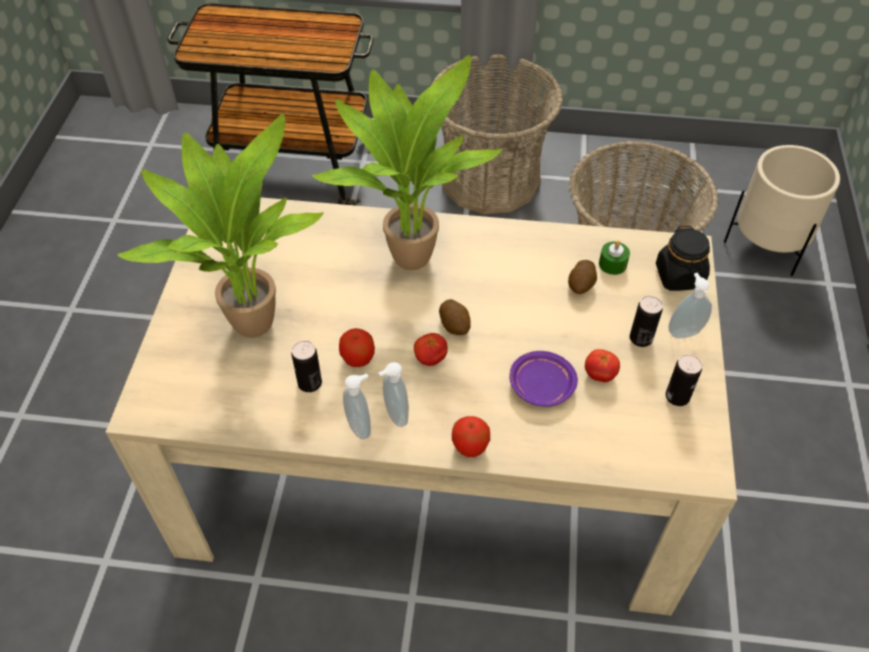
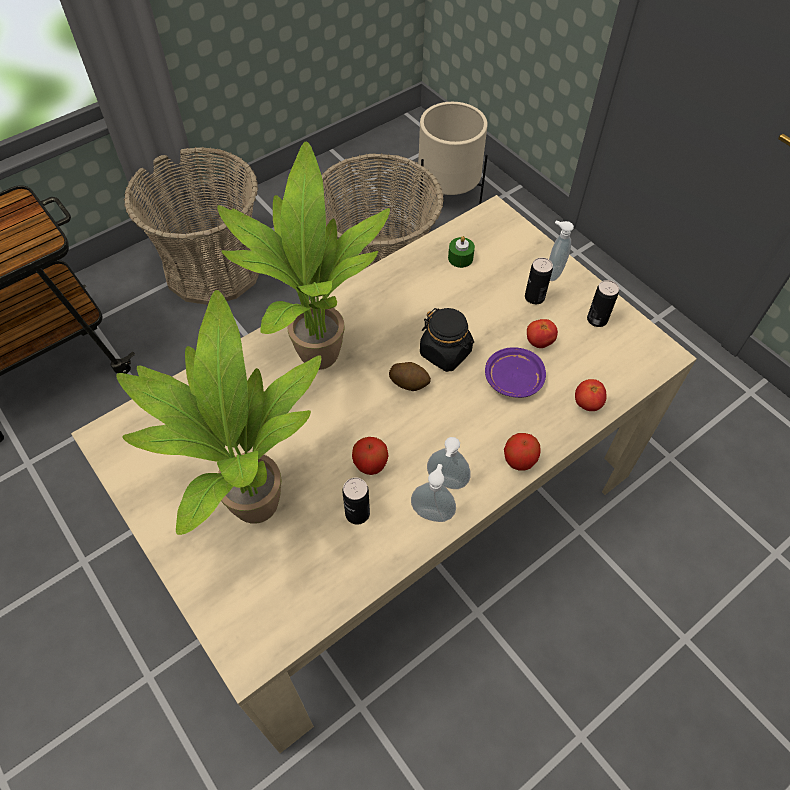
camera: 45 degrees left, 5 degrees up
tomato [414,333,448,366] -> tomato moved to [575,379,606,411]
potato [568,260,597,294] -> none
black jar [656,226,710,291] -> black jar moved to [420,308,474,372]

